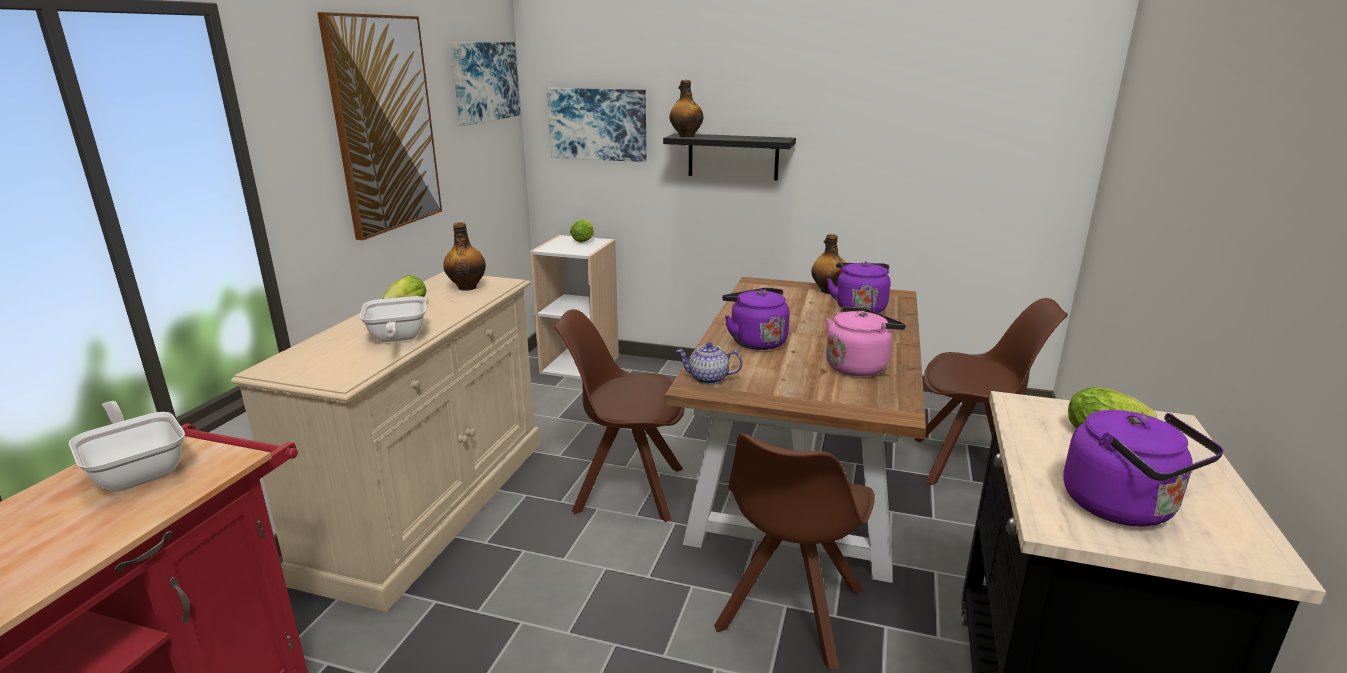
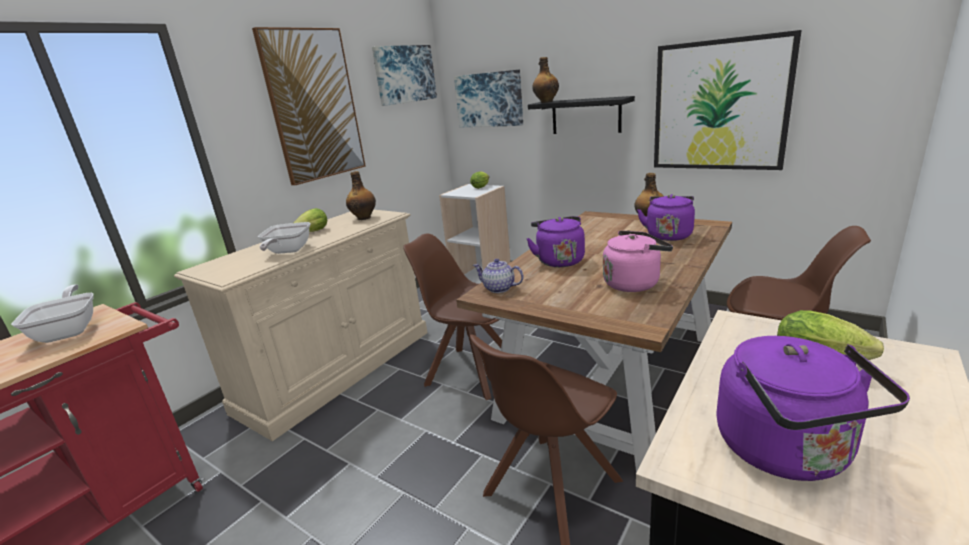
camera: 20 degrees right, 0 degrees up
none -> picture [654,30,802,170]

